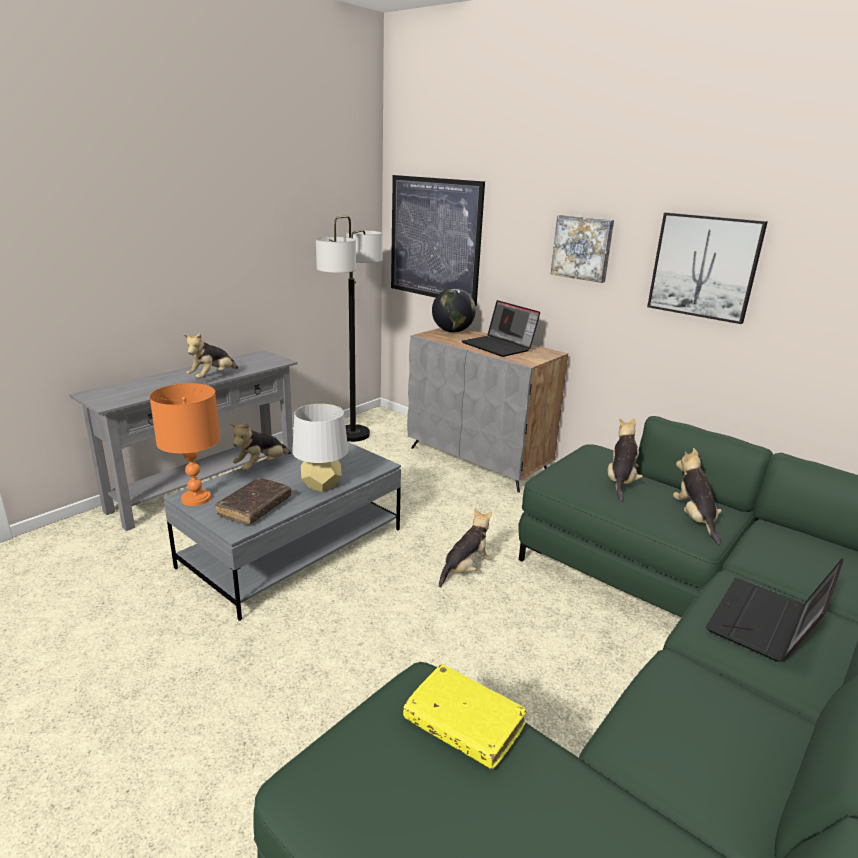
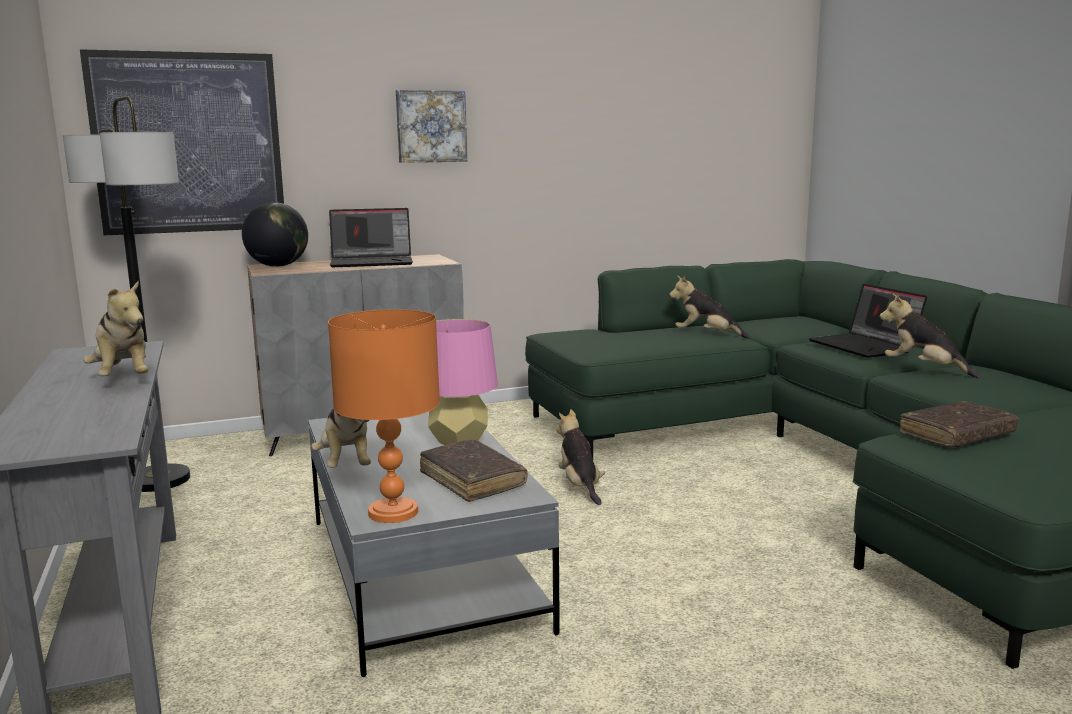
camera: 60 degrees left, 10 degrees down
grey table lamp [292,404,348,492] -> pink table lamp [428,319,498,445]
yellow book [403,664,527,770] -> brown book [900,401,1019,447]
plush toy [608,418,643,501] -> plush toy moved to [880,294,980,378]
picture [647,212,768,324] -> none

